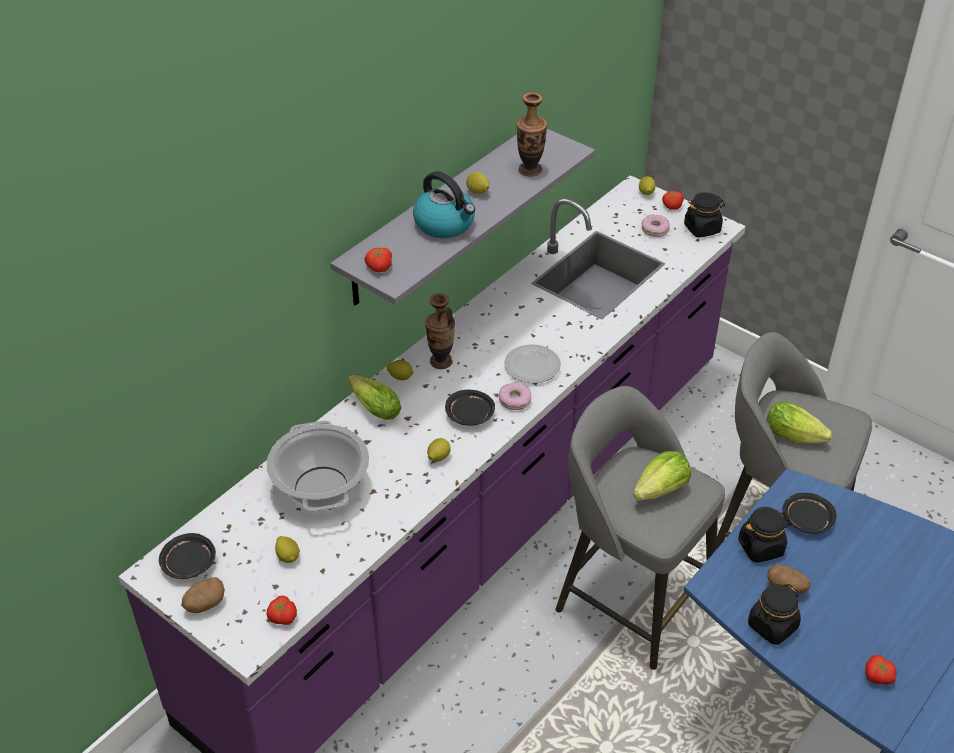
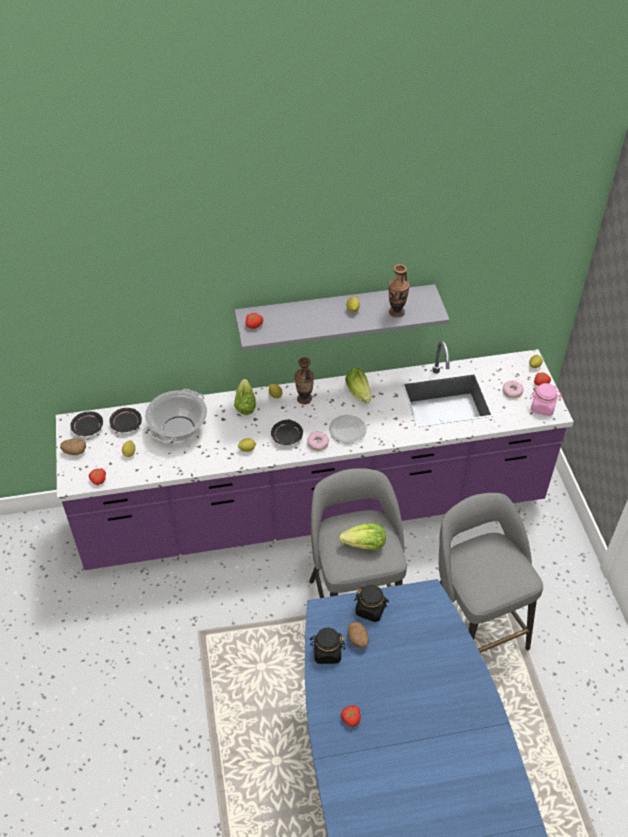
camera: 40 degrees right, 5 degrees up
kettle [413,171,475,238] -> none
black jar [684,192,725,238] -> pink jar [530,383,562,416]
lettuce [766,402,832,444] -> lettuce moved to [345,367,371,403]
black plate [782,493,836,534] -> black plate moved to [109,408,142,432]

